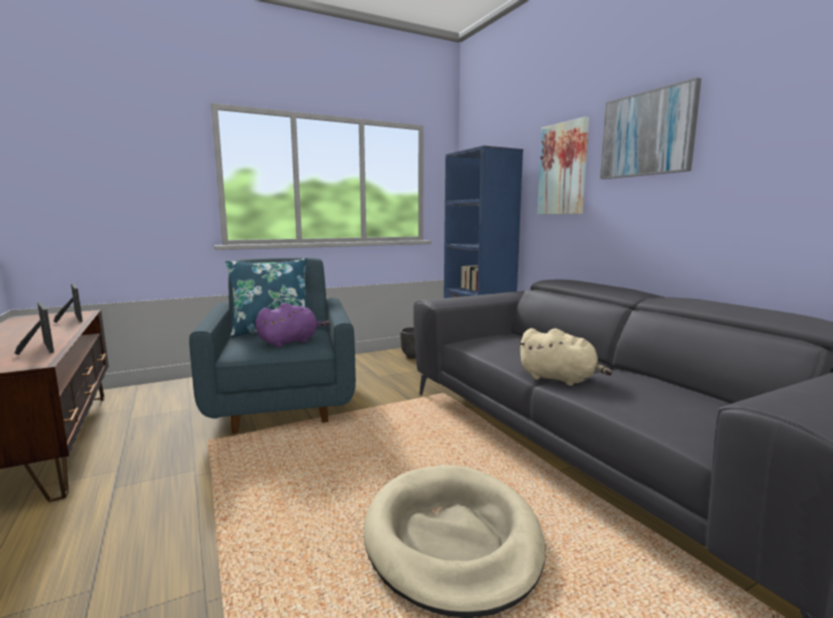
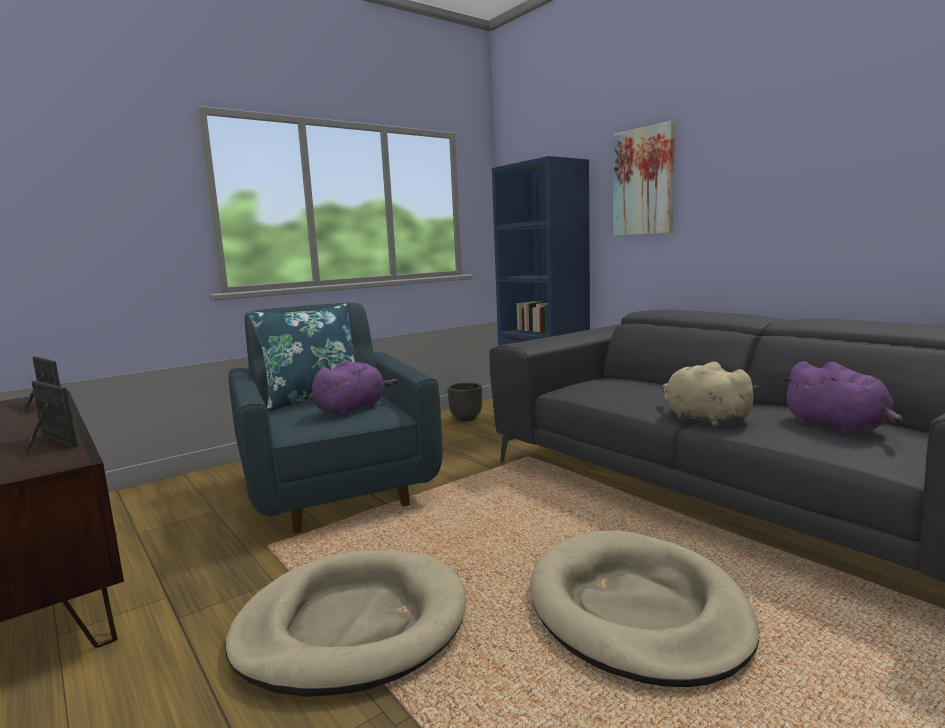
camera: 10 degrees left, 0 degrees up
beige plush toy [518,328,612,386] -> beige plush toy turned 150 degrees counterclockwise [662,362,759,427]
picture [600,78,701,179] -> none
none -> beige dog bed [225,550,466,697]
none -> purple plush toy [782,361,903,434]

